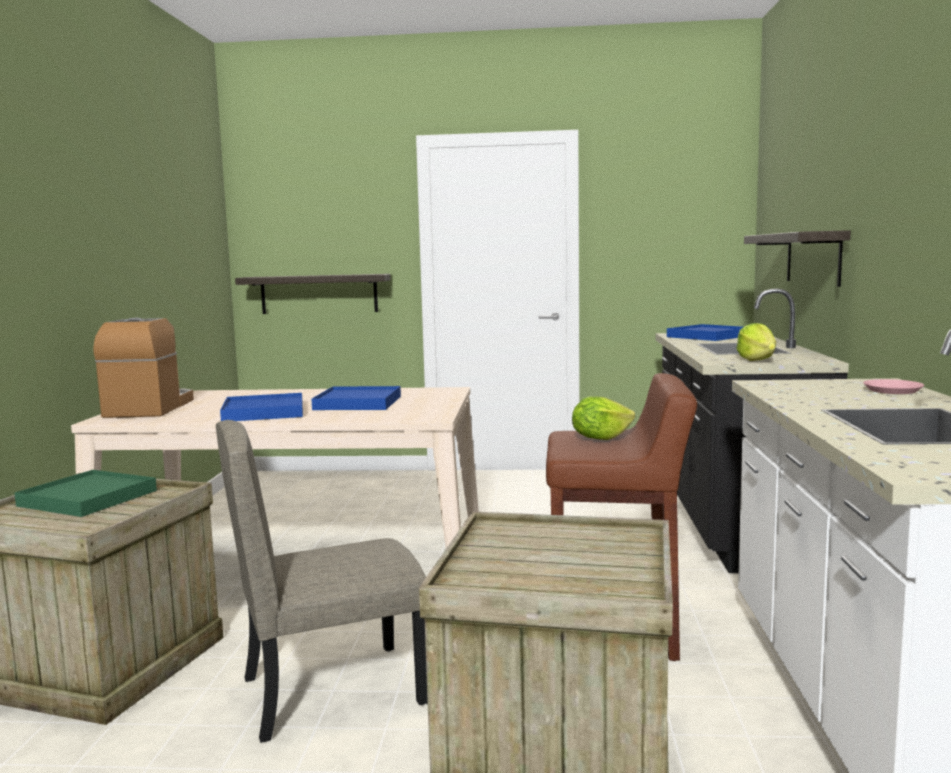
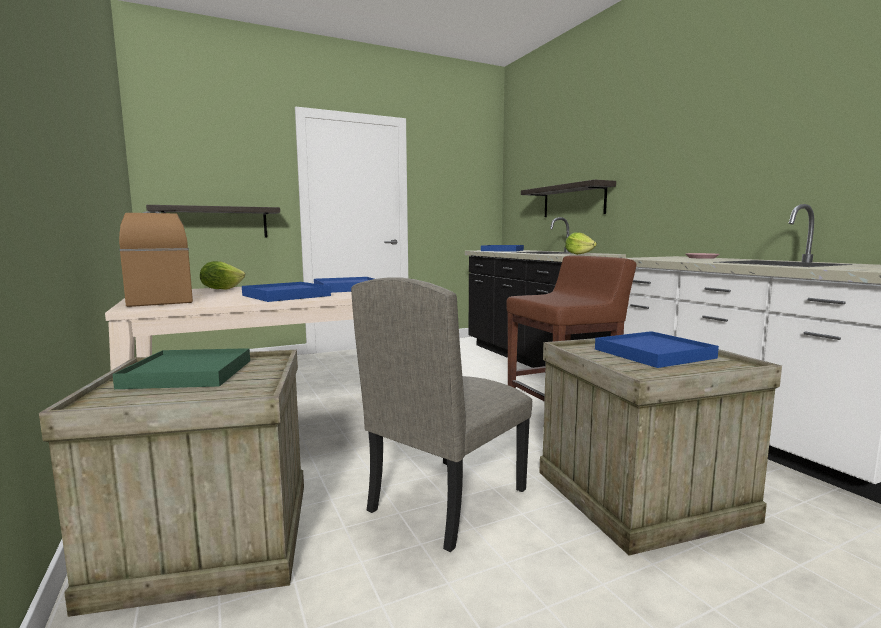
camera: 30 degrees left, 0 degrees up
lettuce [572,396,635,440] -> lettuce moved to [200,261,245,290]
none -> blue tray [595,331,719,368]

